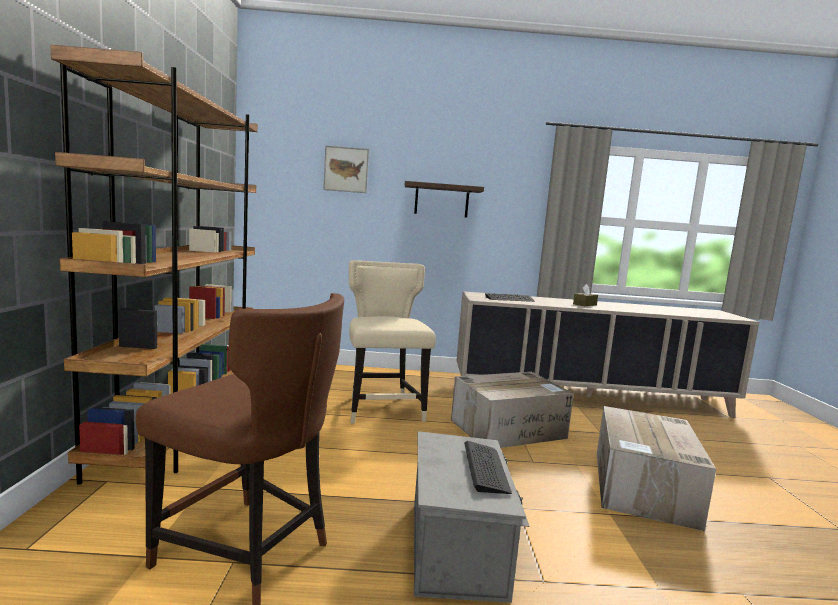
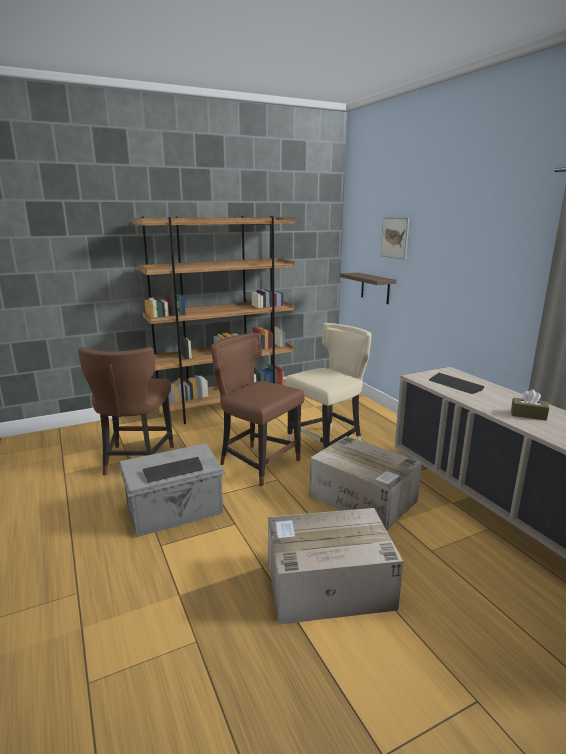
camera: 65 degrees right, 10 degrees up
shelf [405,181,484,218] -> shelf moved to [340,272,396,304]
none -> brown chair [211,333,304,487]

